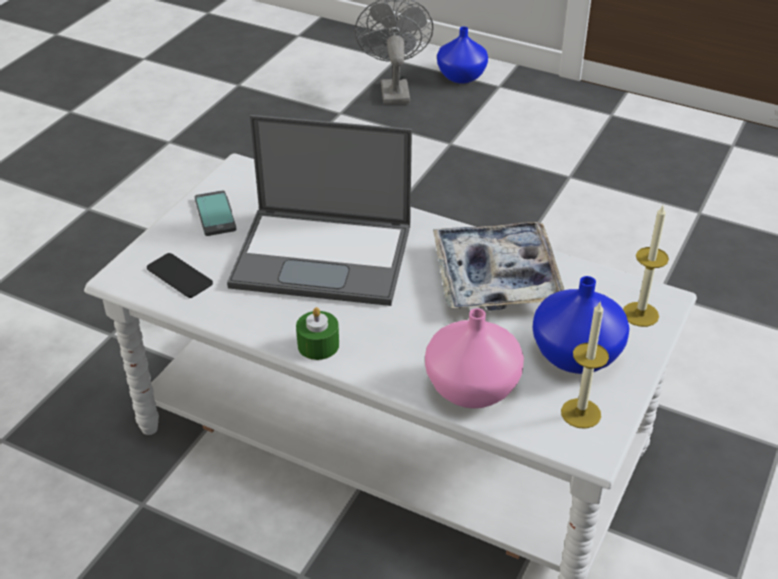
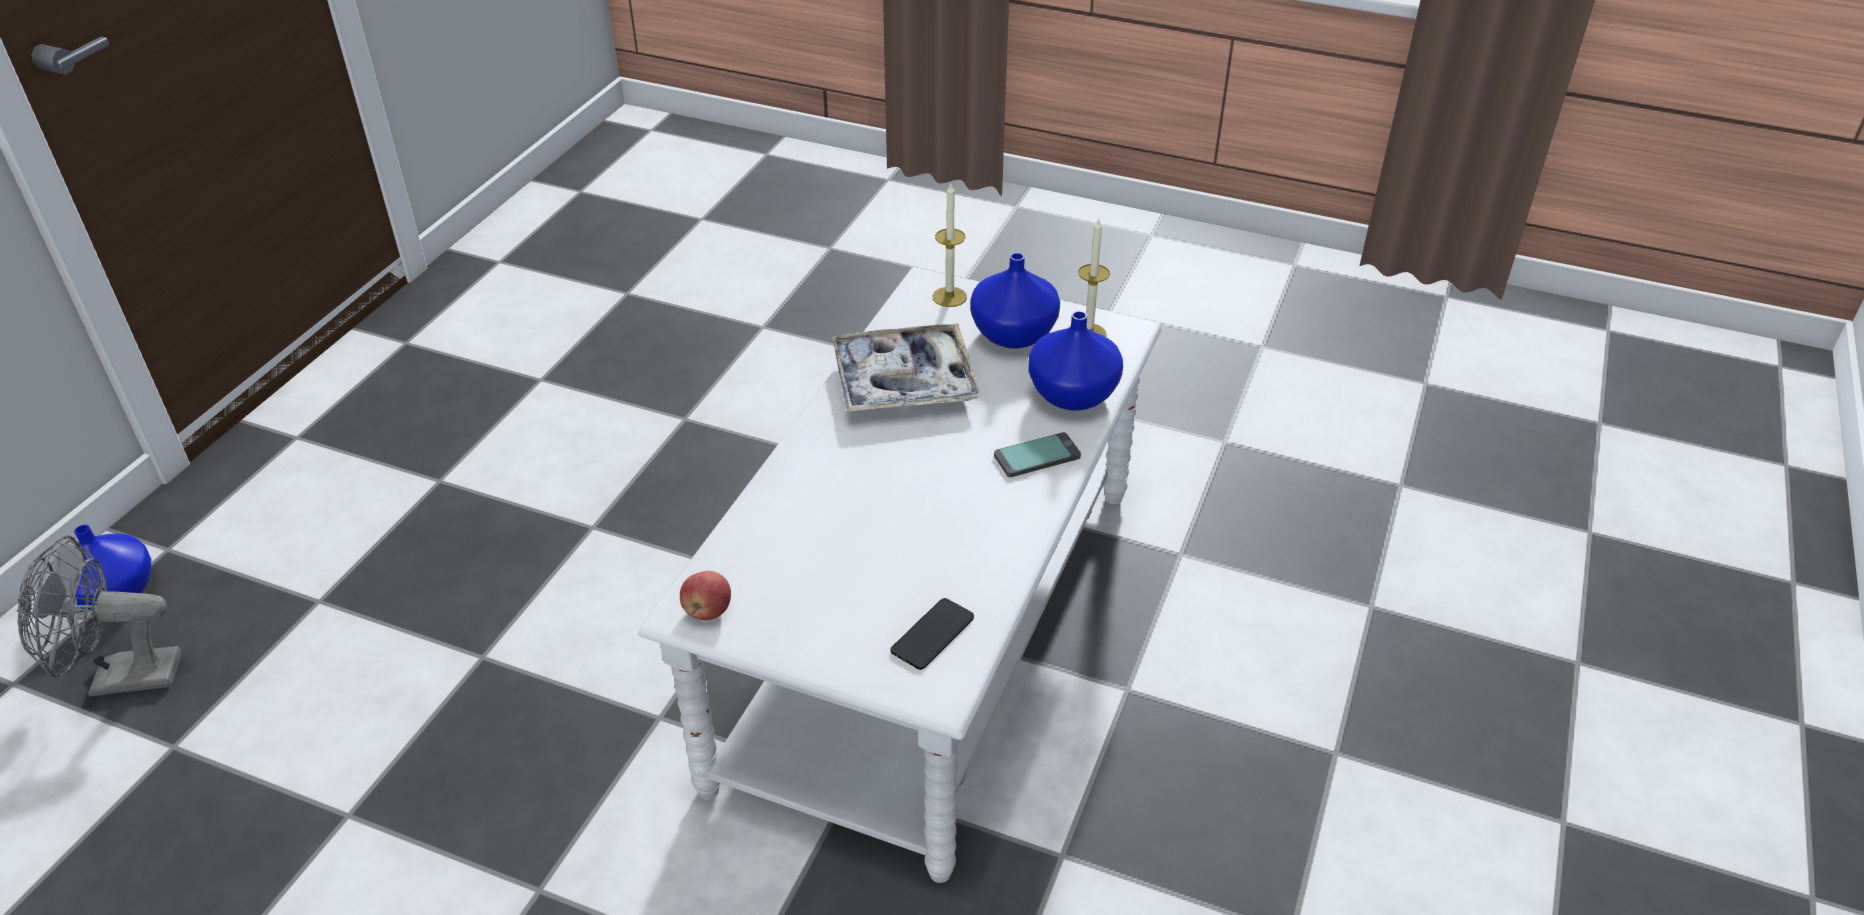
camera: 95 degrees left, 0 degrees up
phone [195,190,236,236] -> phone moved to [994,432,1081,477]
laptop [227,115,412,306] -> none
green candle [296,307,339,360] -> none
pink vase [425,308,524,408] -> blue vase [1028,311,1123,411]
none -> apple [680,571,731,621]

